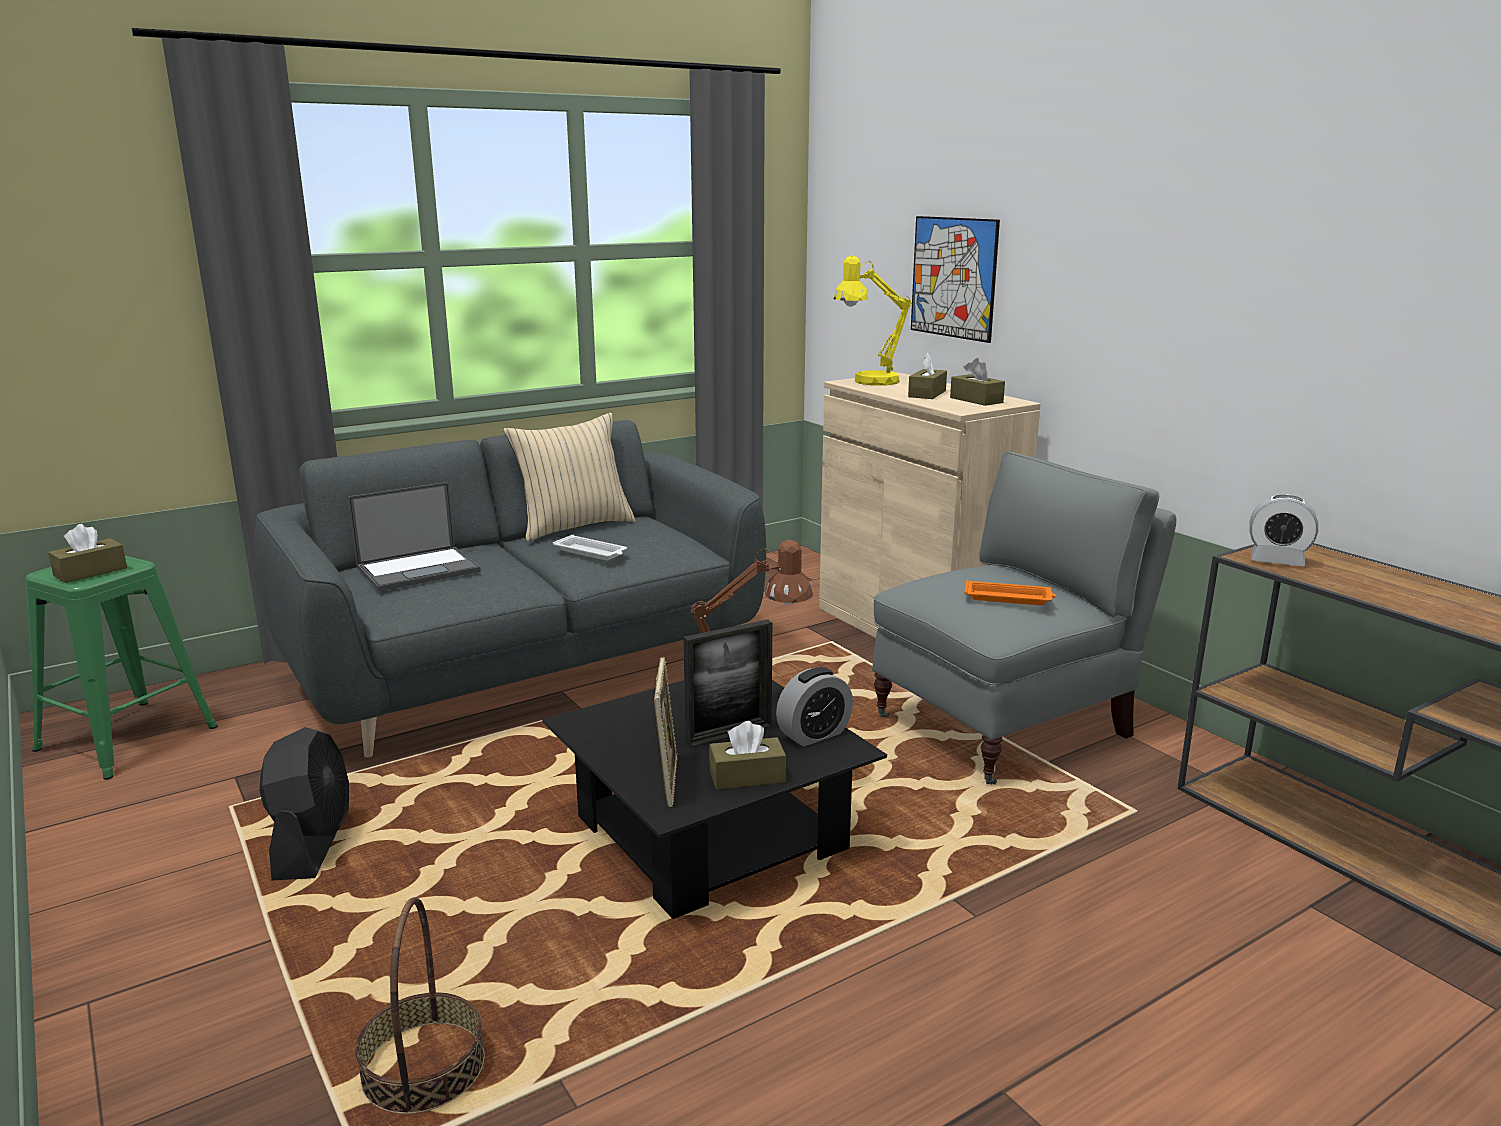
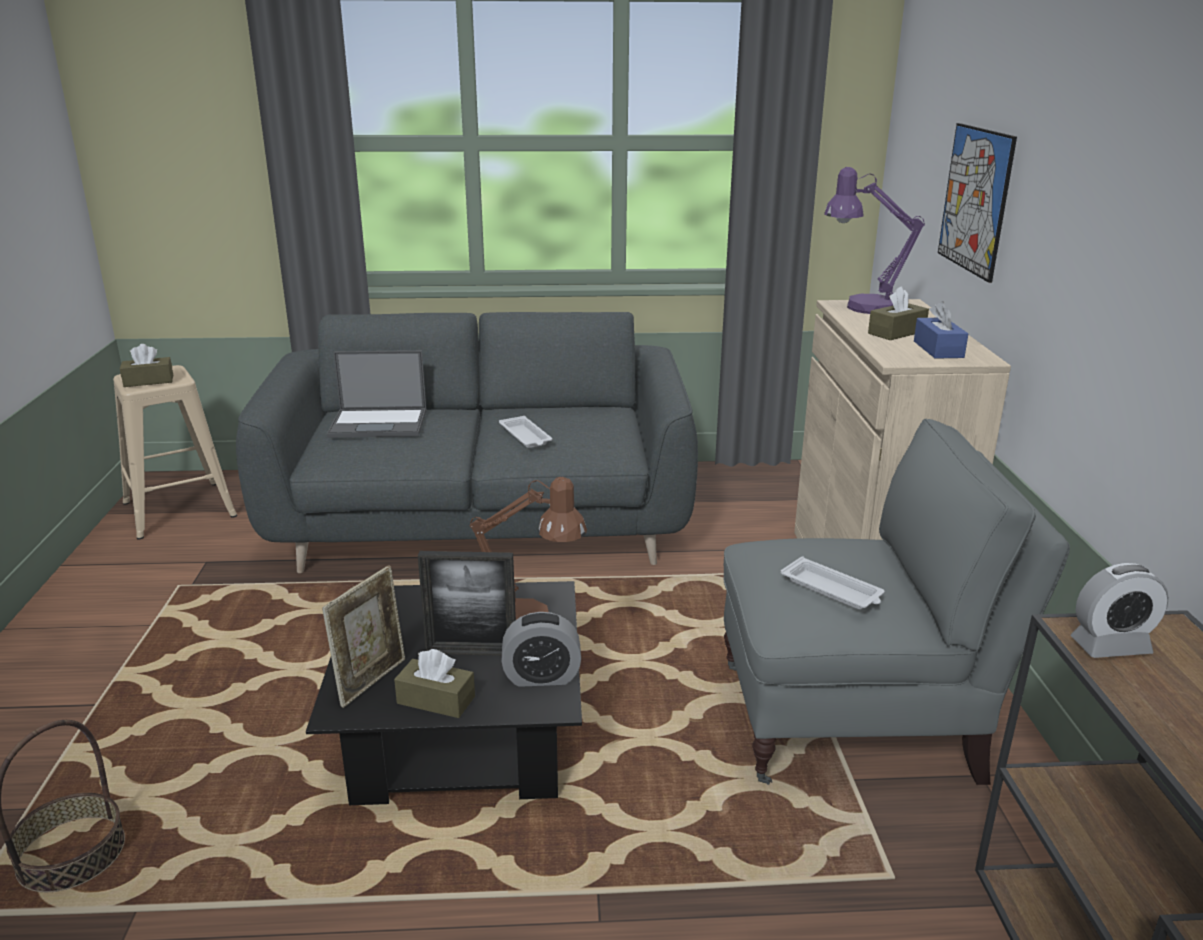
camera: 30 degrees right, 5 degrees up
green stool [25,556,218,780] -> beige stool [113,365,237,539]
black fan [259,727,349,880] -> none
beige pillow [503,413,636,542] -> none
yellow table lamp [833,256,912,385] -> purple table lamp [824,167,925,314]
brown tissue box [950,358,1005,406] -> blue tissue box [914,301,968,359]
orange tray [964,580,1056,605] -> white tray [781,556,885,609]
alarm clock [1249,495,1318,567] -> alarm clock turned 60 degrees counterclockwise [1070,563,1169,658]

